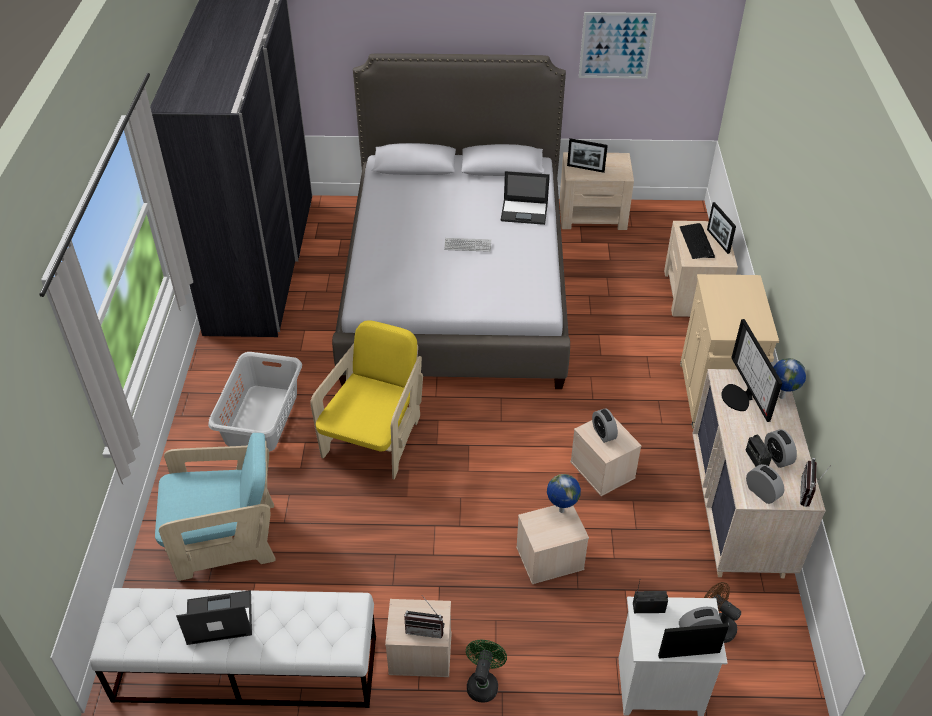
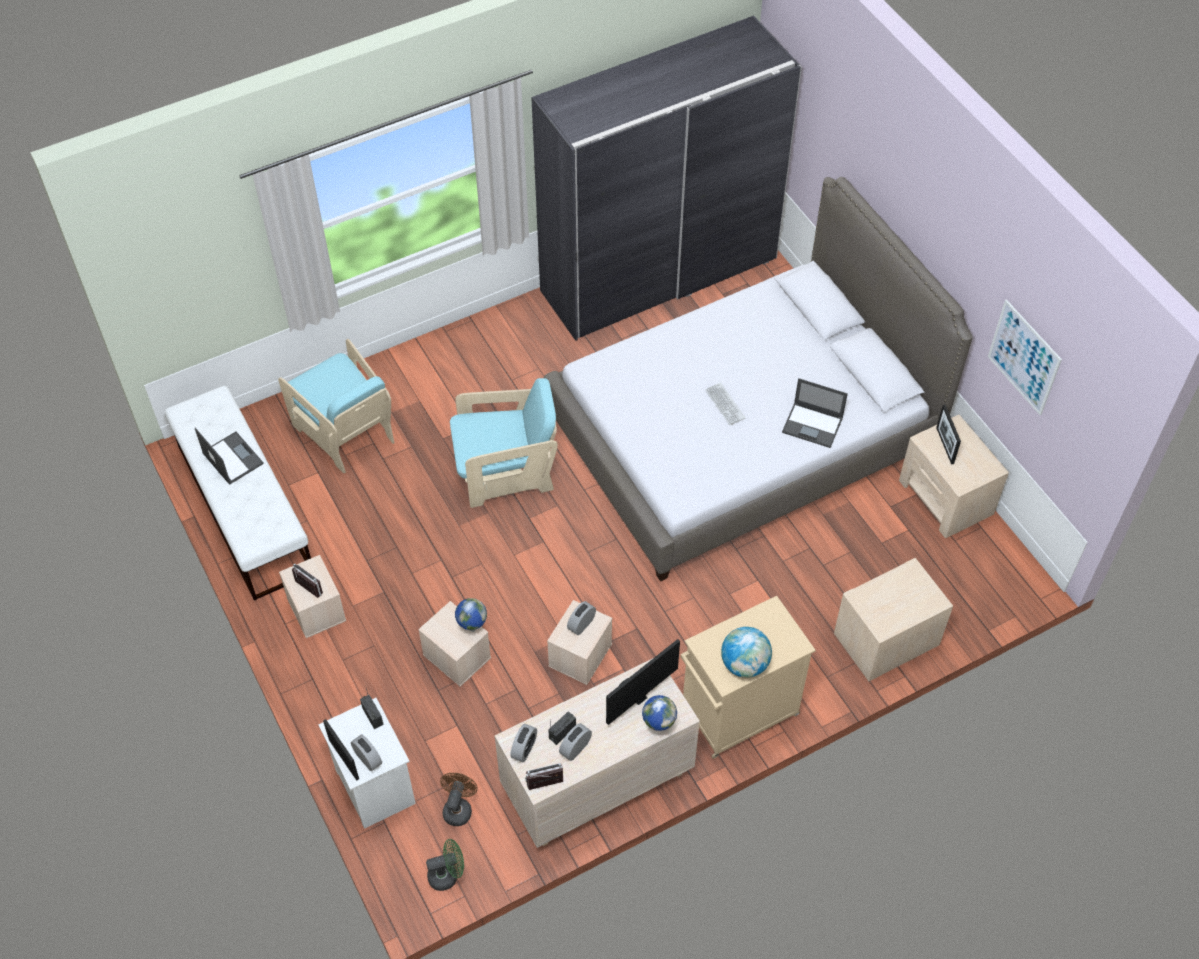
camera: 60 degrees right, 10 degrees up
grey laundry basket [208,352,302,452] -> none
yellow armchair [310,320,423,479] -> turquoise armchair [450,378,558,508]
radio [404,597,444,638] -> radio turned 150 degrees clockwise [292,564,323,598]
green fan [466,640,507,703] -> green fan moved to [426,839,464,891]
laptop [501,171,550,225] -> laptop turned 45 degrees counterclockwise [782,378,848,448]
keyboard [680,223,715,259] -> none
picture frame [707,202,736,254] -> none
none -> globe [721,627,772,678]

